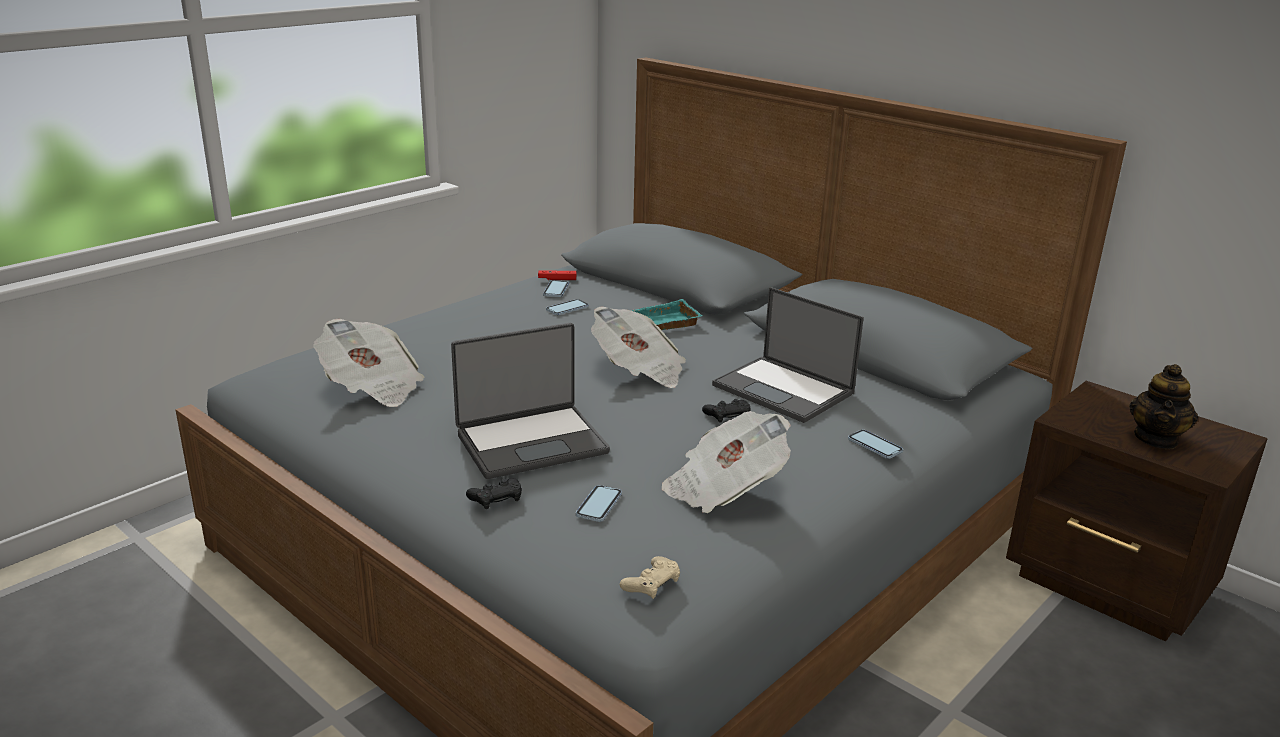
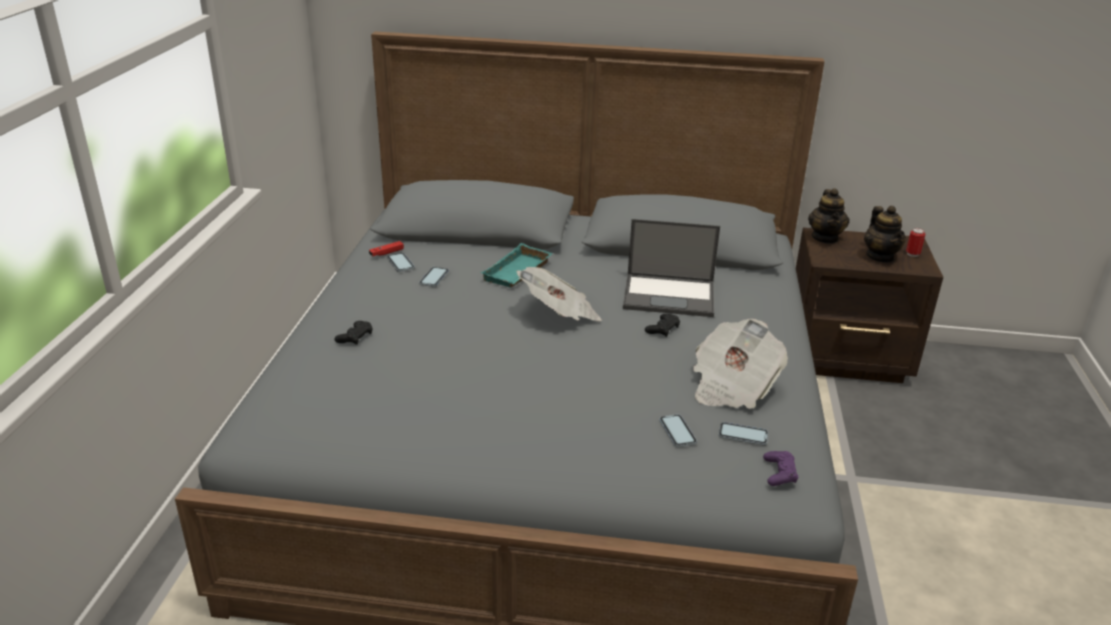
camera: 35 degrees left, 5 degrees up
newspaper [313,319,424,407] -> none
laptop [451,323,610,479] -> none
black game controller [466,478,522,510] -> black game controller moved to [334,321,373,345]
beige game controller [620,556,680,599] -> purple game controller [763,451,798,486]
phone [848,430,903,459] -> phone moved to [719,422,768,445]
none -> teapot [808,188,850,244]
none -> can [906,228,925,257]

